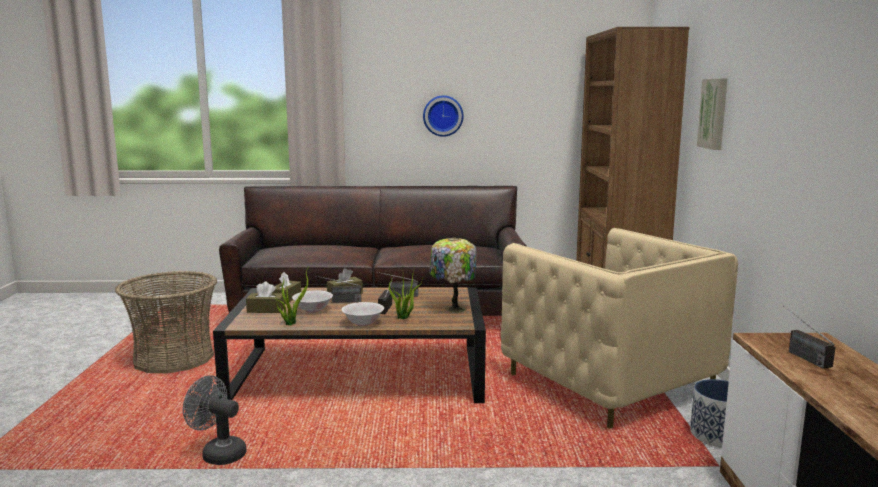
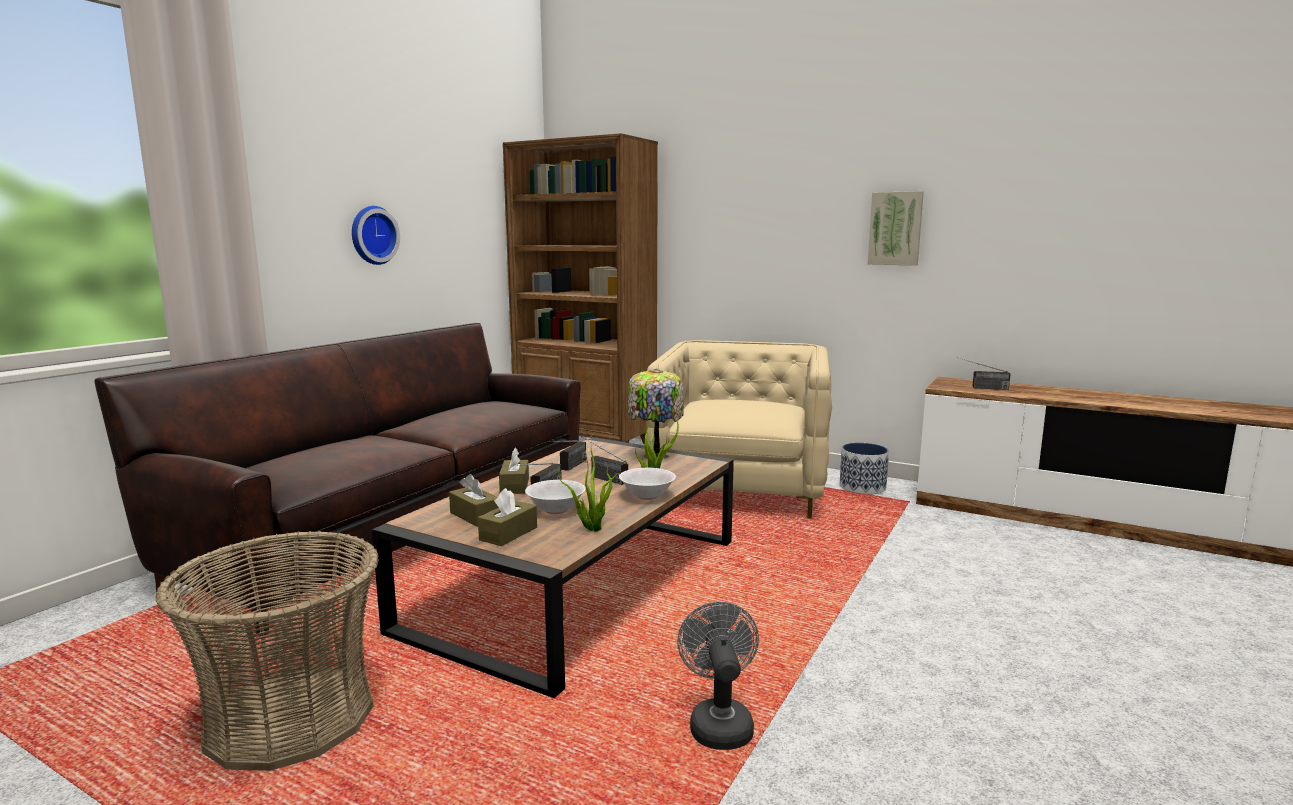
camera: 60 degrees left, 0 degrees up
grey fan [183,375,246,465] -> grey fan turned 120 degrees clockwise [677,602,759,750]
beige armchair [501,228,738,428] -> beige armchair turned 75 degrees counterclockwise [647,340,832,519]
picture [697,78,728,150] -> picture moved to [868,191,924,265]

